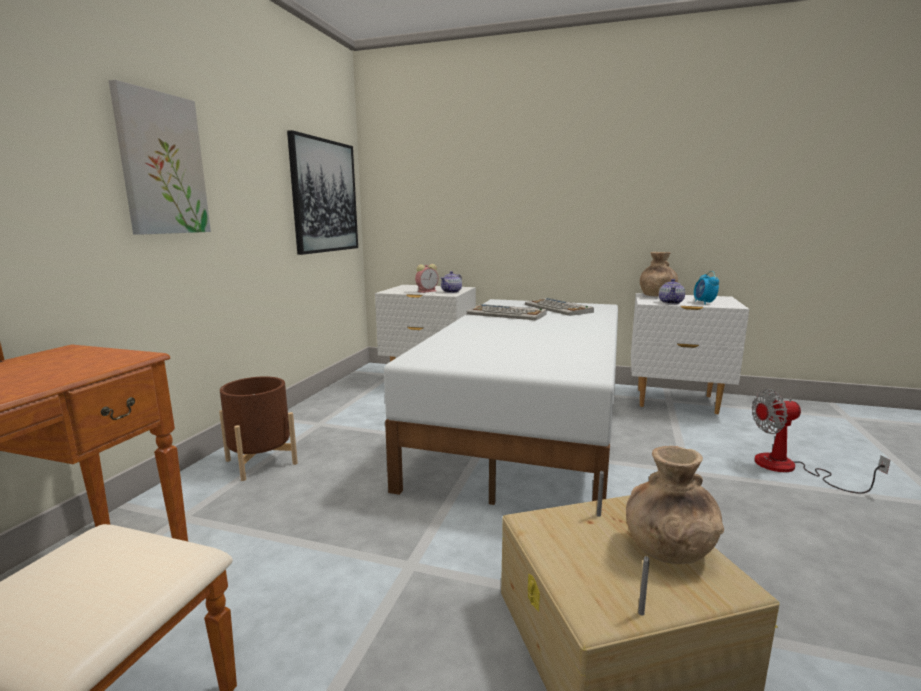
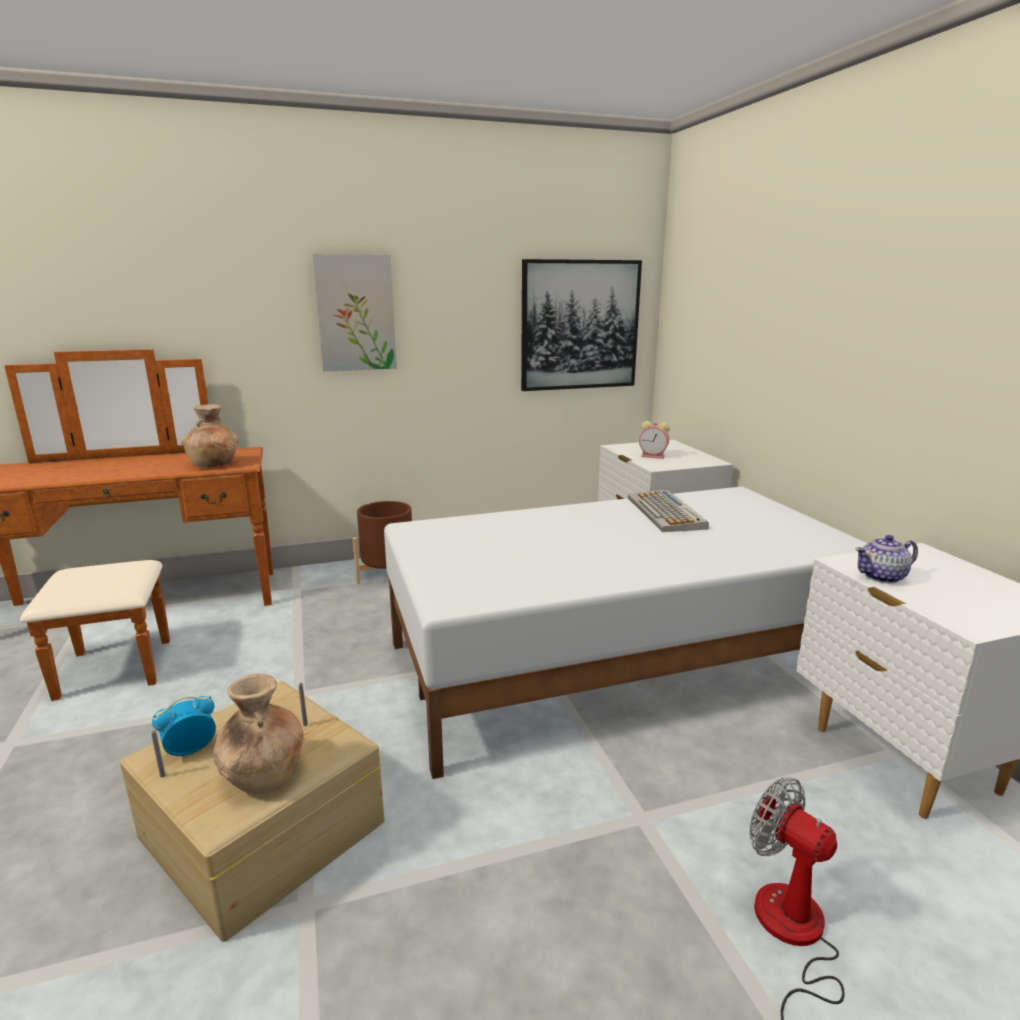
camera: 55 degrees right, 5 degrees up
teapot [441,271,462,293] -> none
keyboard [525,298,594,316] -> none
brown vase [640,252,678,297] -> brown vase moved to [181,404,239,467]
alarm clock [694,271,719,305] -> alarm clock moved to [152,696,216,756]

